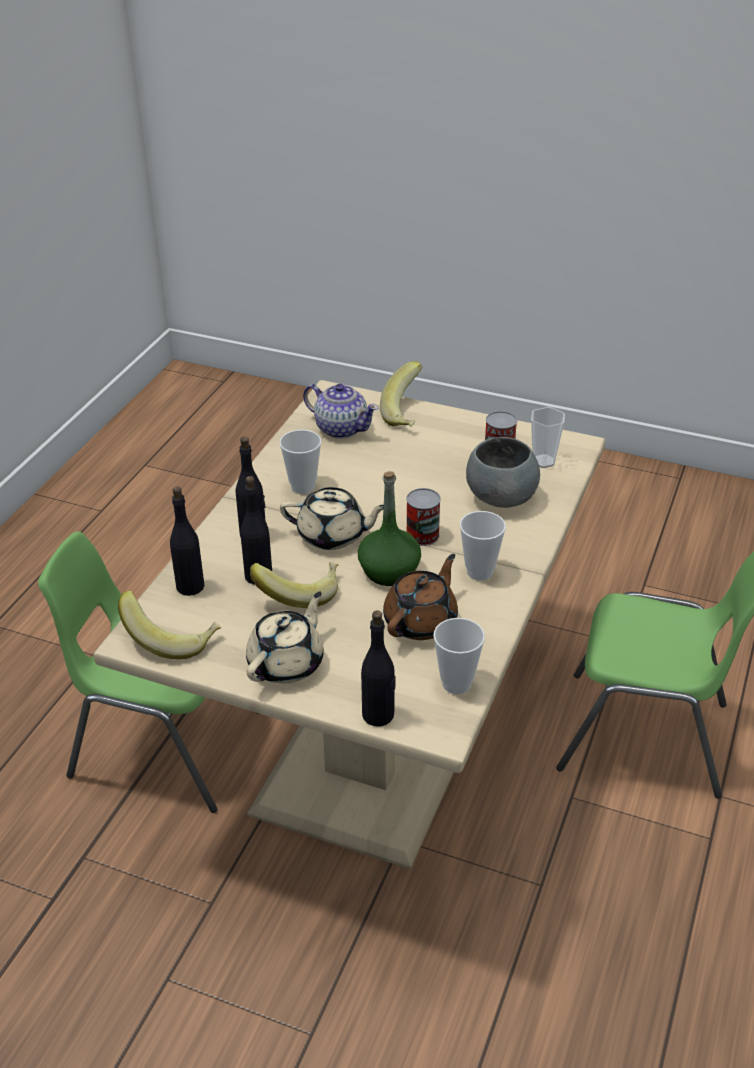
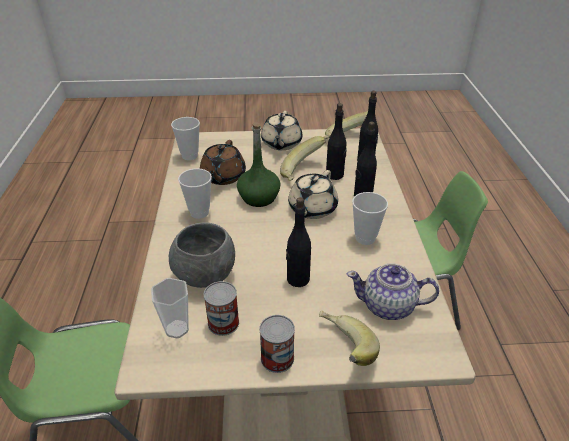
camera: 155 degrees right, 0 degrees up
beige teapot [280,487,384,550] -> beige teapot turned 45 degrees counterclockwise [288,170,338,219]
black bottle [361,610,395,727] -> black bottle moved to [286,197,311,287]
can [406,488,441,546] -> can moved to [259,315,295,373]

